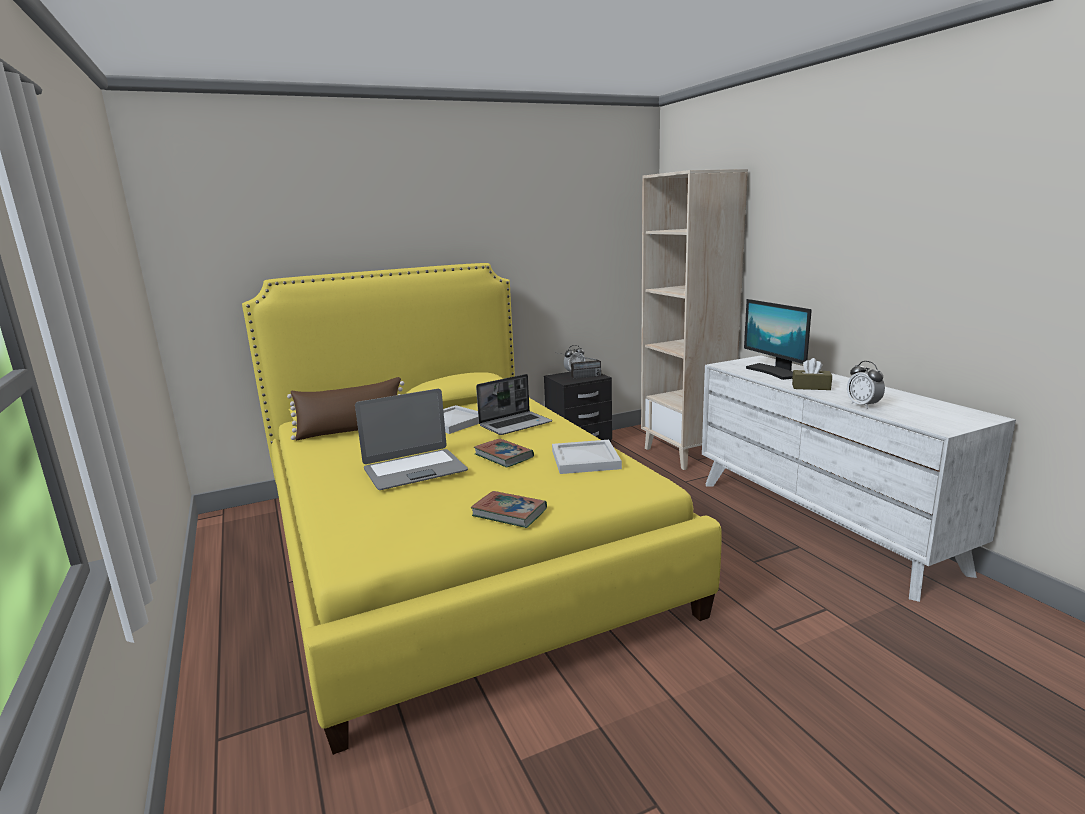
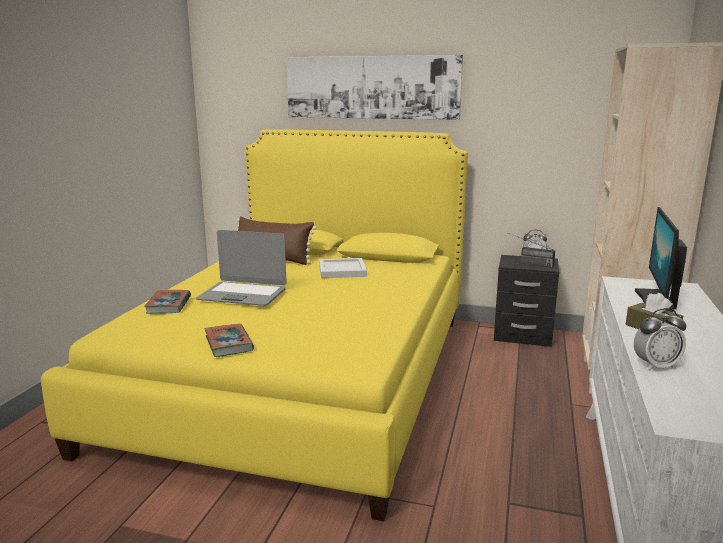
camera: 40 degrees right, 0 degrees up
book [474,439,534,468] -> book moved to [144,290,191,314]
laptop [476,374,552,435] -> none
white tray [552,440,622,474] -> none
alarm clock [847,361,885,409] -> alarm clock turned 120 degrees counterclockwise [634,308,687,371]
none -> picture [286,55,463,120]

